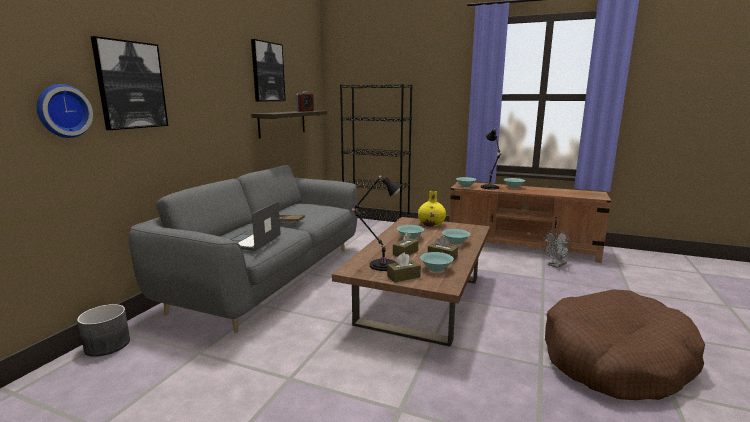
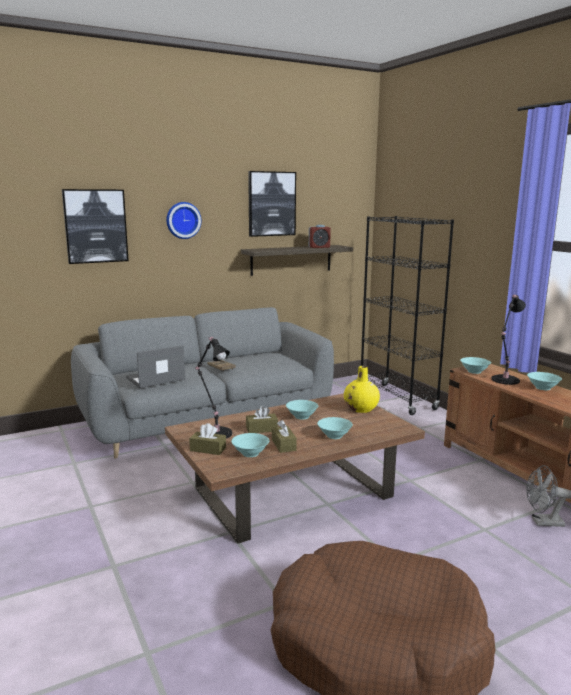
camera: 40 degrees right, 0 degrees up
wall clock [37,84,93,138] -> wall clock moved to [166,202,201,239]
grey planter [77,304,130,357] -> none

